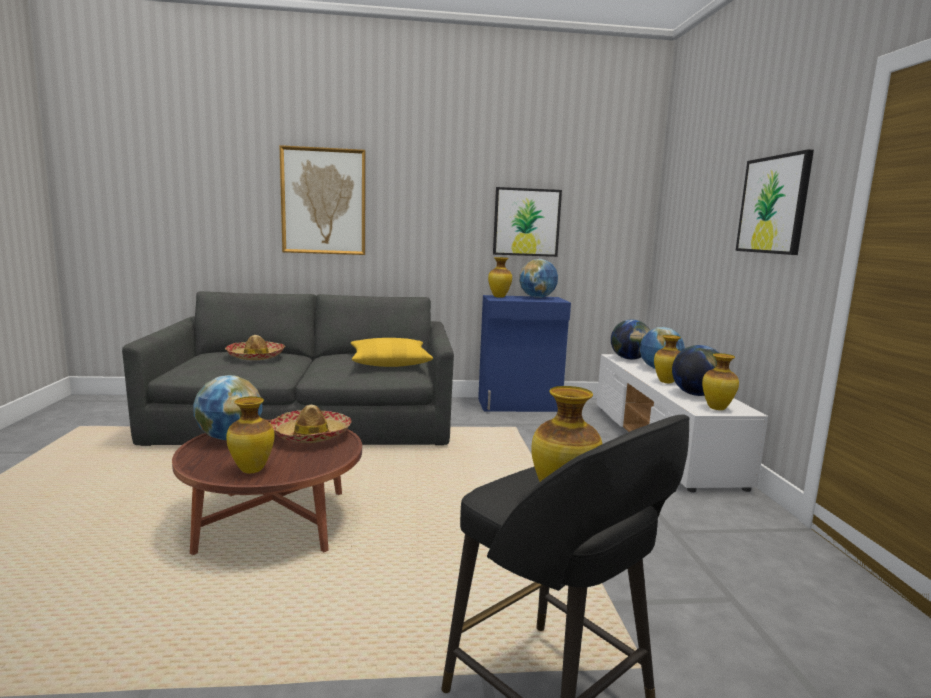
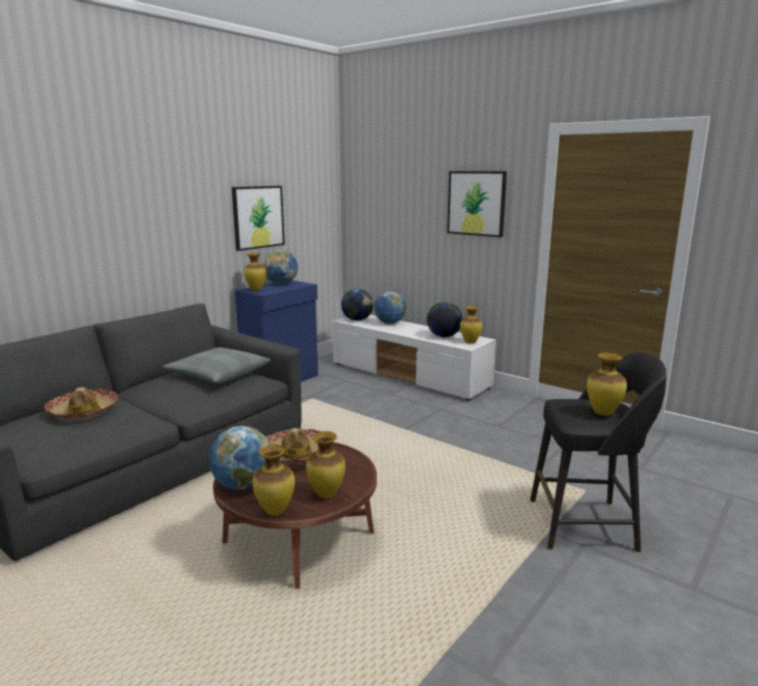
camera: 45 degrees left, 5 degrees up
picture [279,145,365,255] -> none
yellow pillow [351,338,433,367] -> grey pillow [163,347,271,384]
vase [654,335,681,383] -> vase moved to [252,445,295,516]

